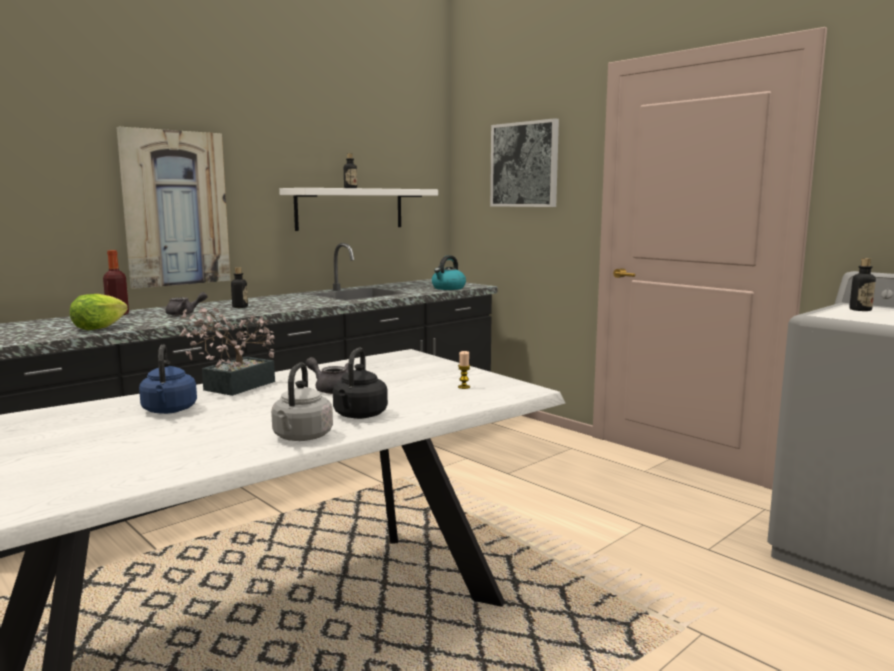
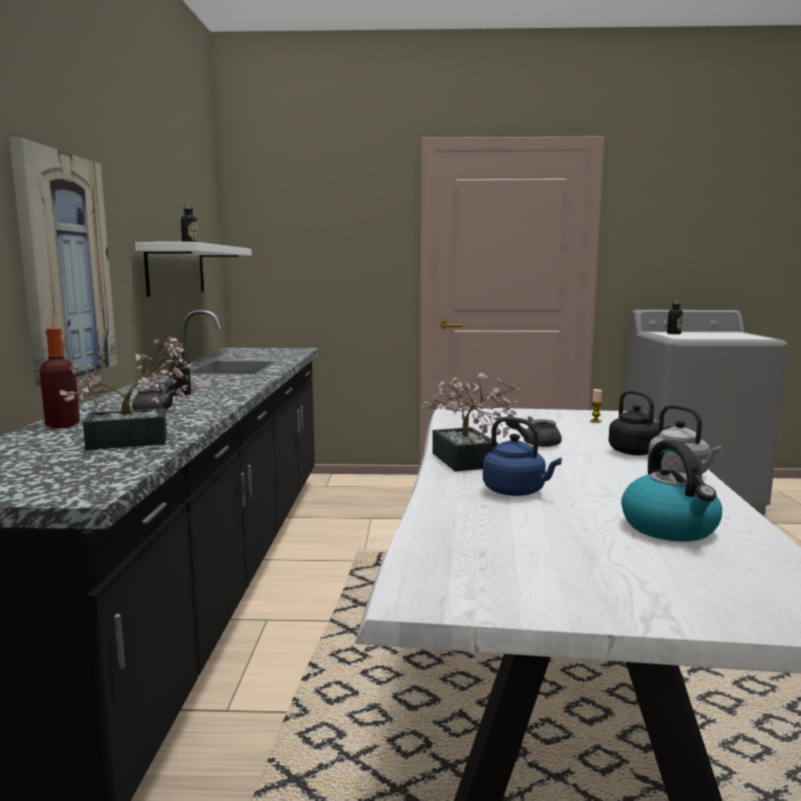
camera: 45 degrees left, 0 degrees up
lettuce [70,294,128,330] -> potted plant [60,337,197,450]
kettle [432,255,466,290] -> kettle moved to [621,440,722,542]
picture [490,118,559,207] -> none

